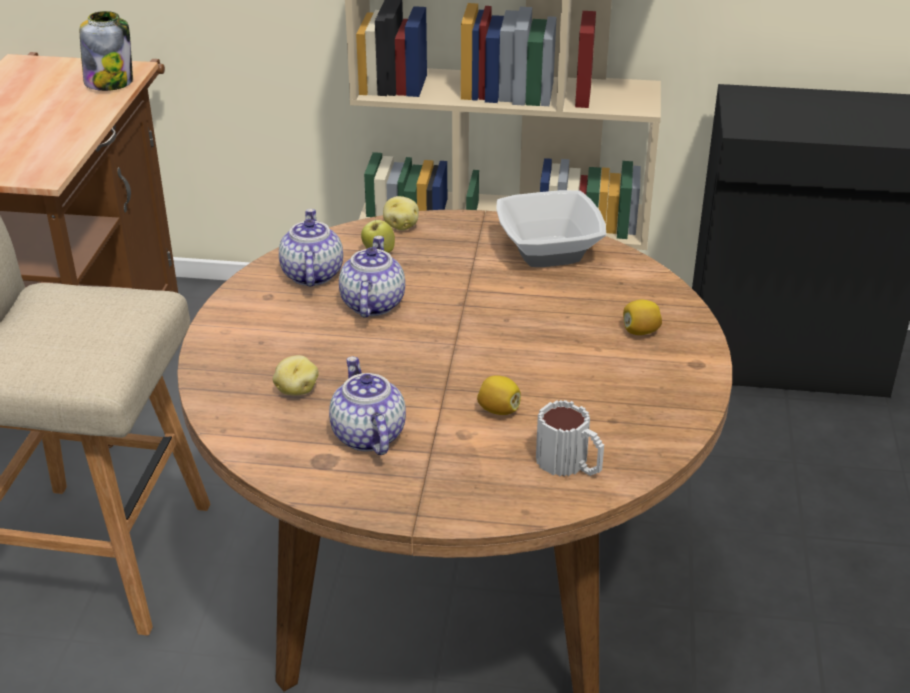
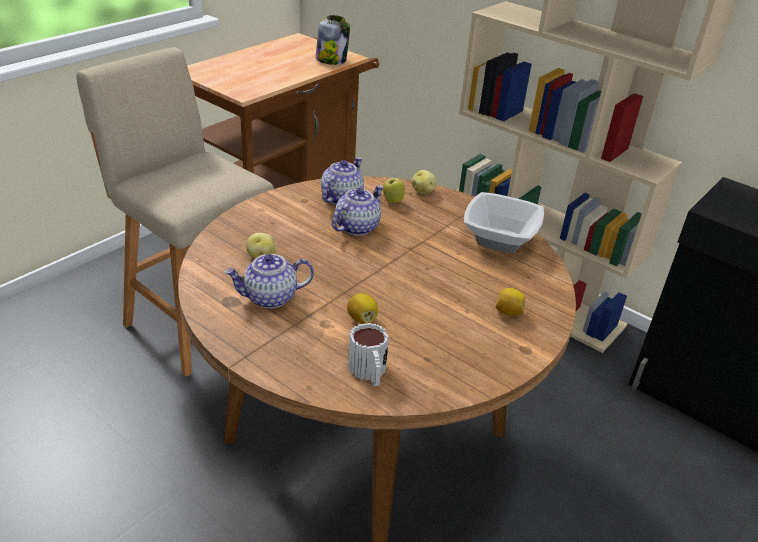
camera: 30 degrees right, 0 degrees up
teapot [329,356,406,455] -> teapot turned 120 degrees counterclockwise [224,254,314,309]

